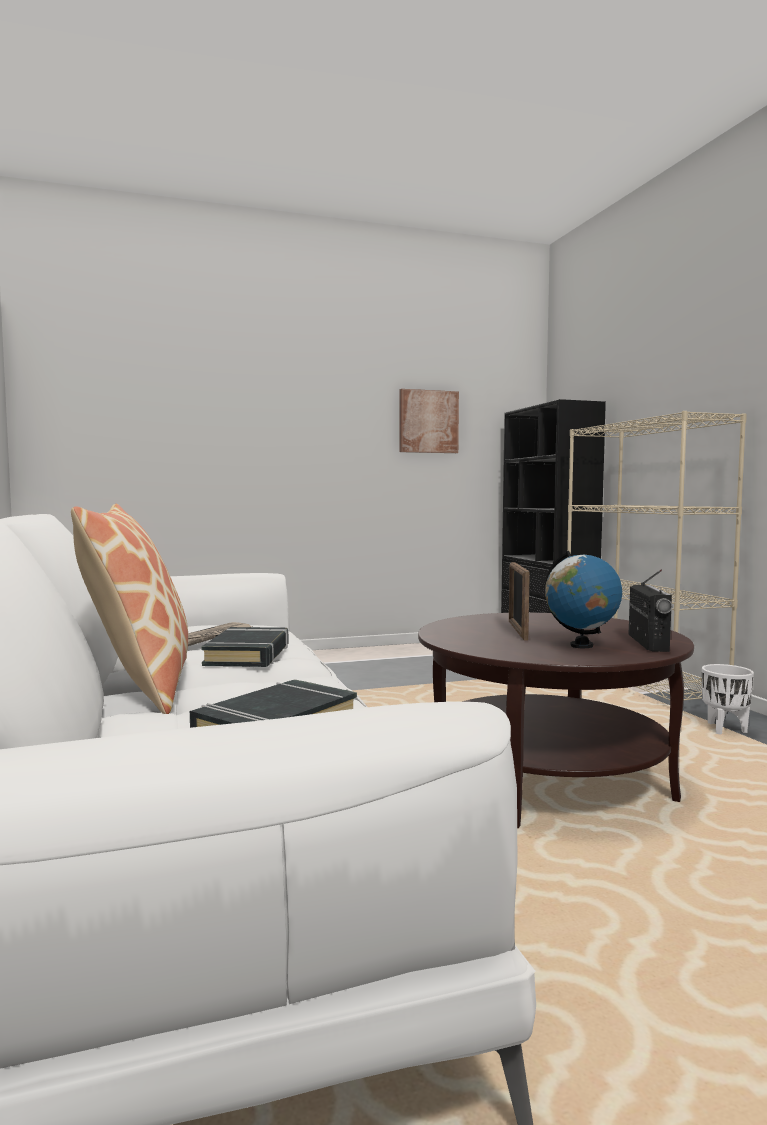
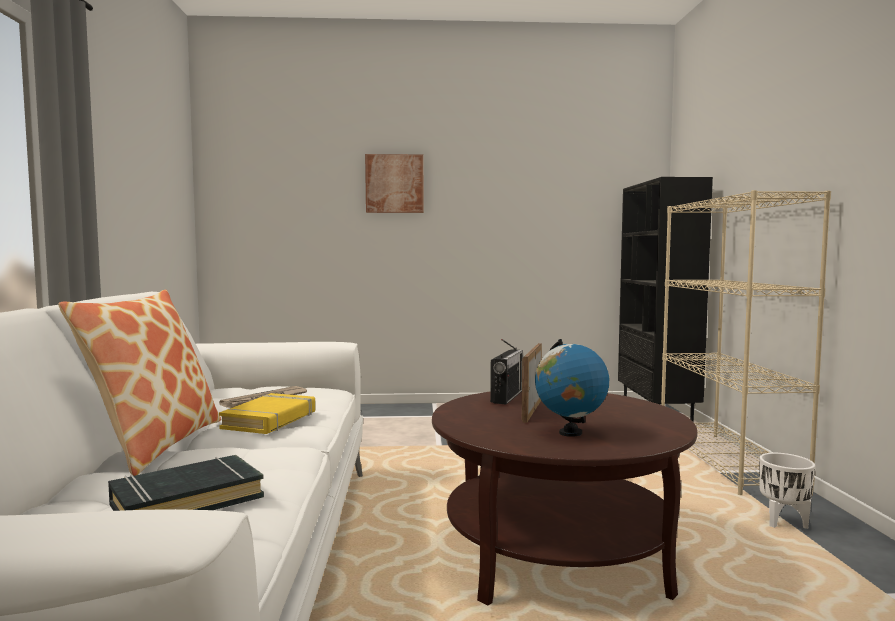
camera: 15 degrees right, 0 degrees up
black book [201,627,288,667] -> yellow book [219,393,315,434]
picture [399,389,459,453] -> picture moved to [365,154,424,213]
radio [629,570,672,652] -> radio moved to [490,339,523,405]

